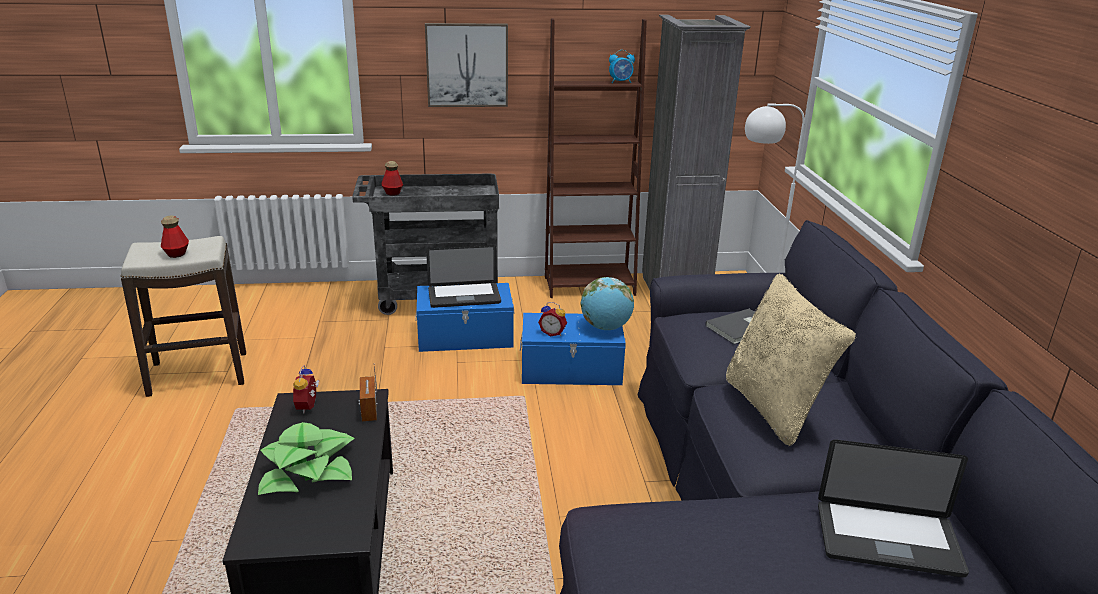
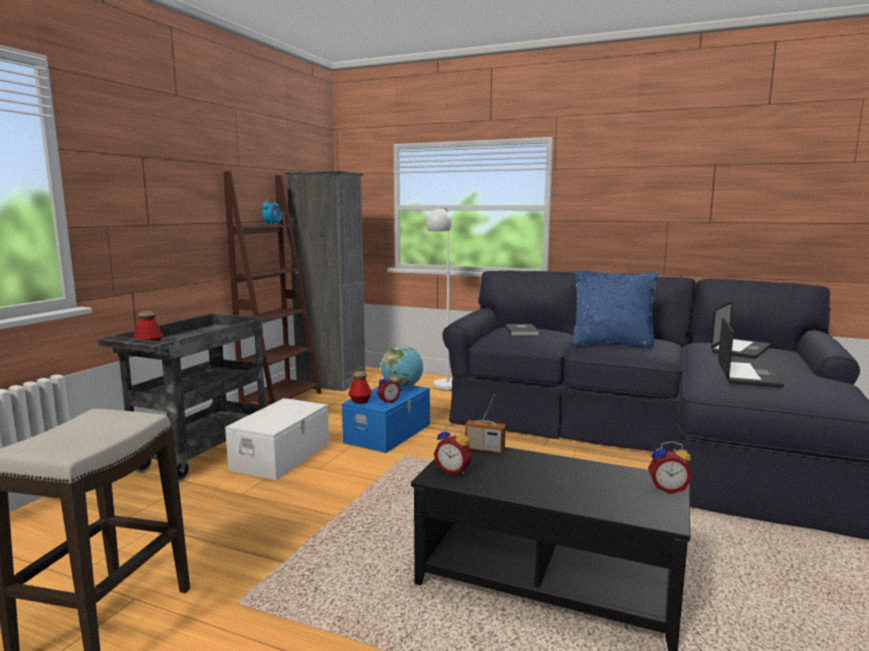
camera: 60 degrees left, 15 degrees down
bottle [161,216,189,258] -> bottle moved to [348,371,372,404]
potted plant [258,422,355,495] -> none
blue storage box [415,283,515,352] -> white storage box [225,398,329,480]
picture [425,23,508,107] -> none
laptop [426,245,501,308] -> laptop moved to [718,317,784,388]
beige pillow [726,273,856,446] -> blue pillow [572,270,659,349]
none -> alarm clock [648,441,692,494]

